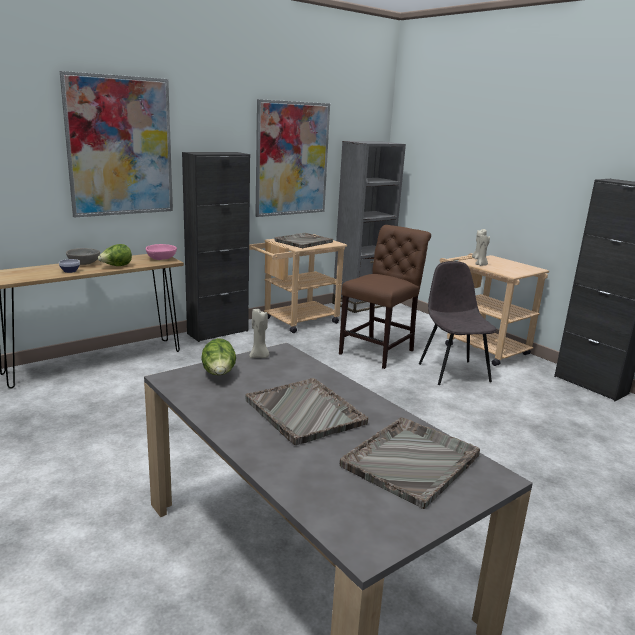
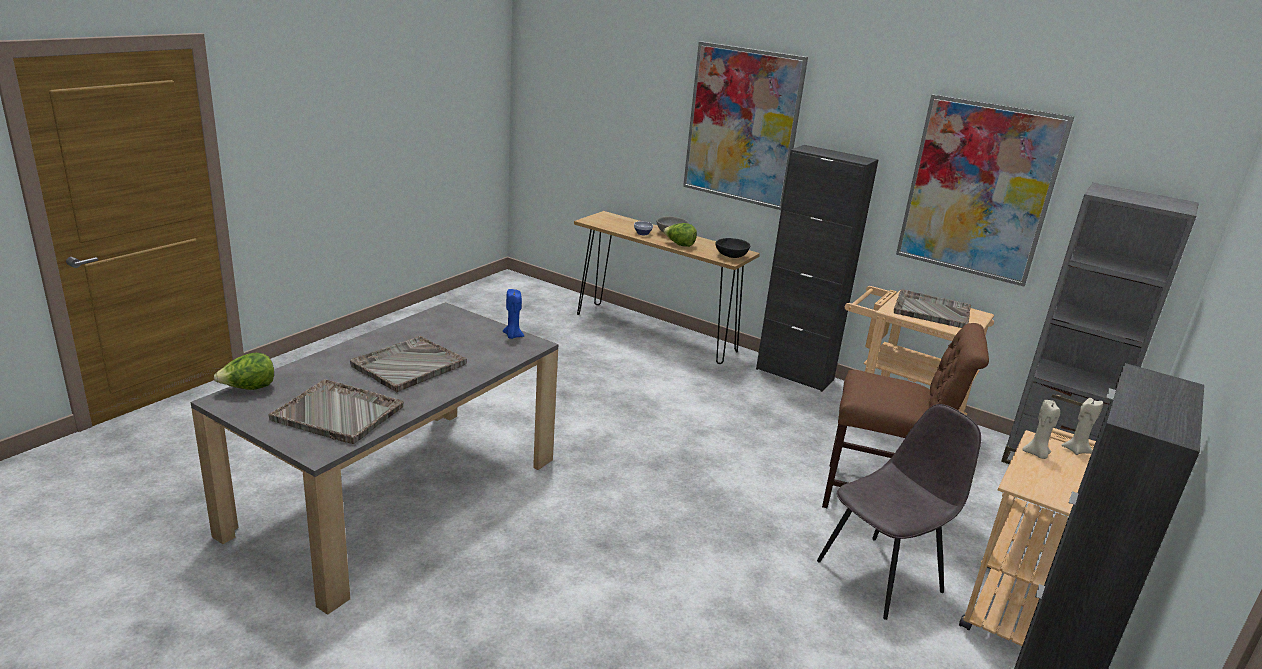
camera: 70 degrees right, 5 degrees up
pink bowl [146,244,177,260] -> black bowl [716,238,750,258]
lettuce [201,338,236,375] -> lettuce moved to [214,353,274,390]
beige candle [249,308,269,358] -> blue candle [503,289,524,339]

